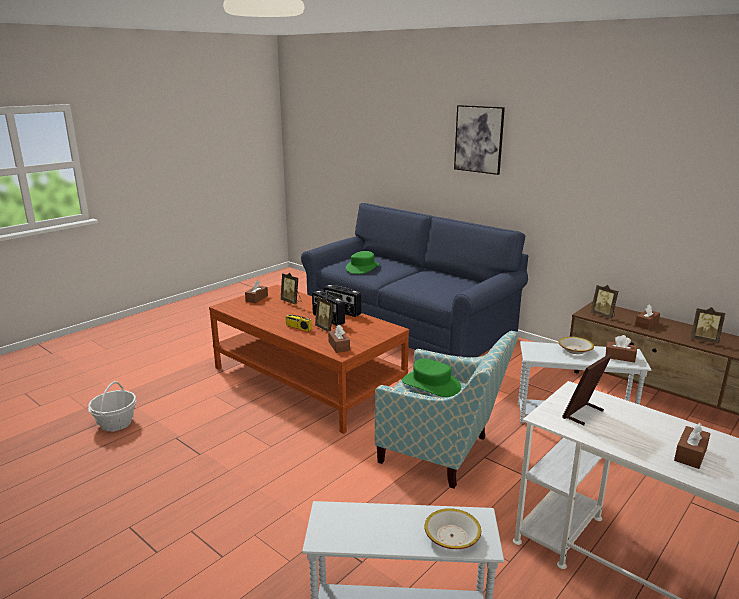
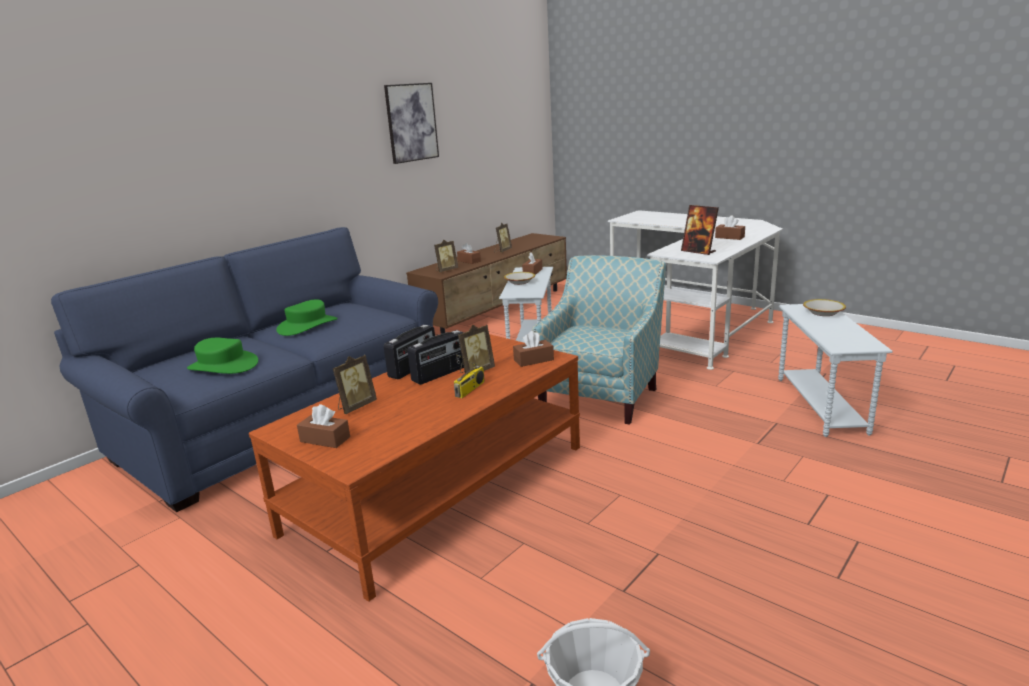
camera: 90 degrees left, 0 degrees up
green hat [402,359,461,397] -> green hat moved to [276,299,338,336]
picture [454,105,505,175] -> picture moved to [384,83,439,164]

